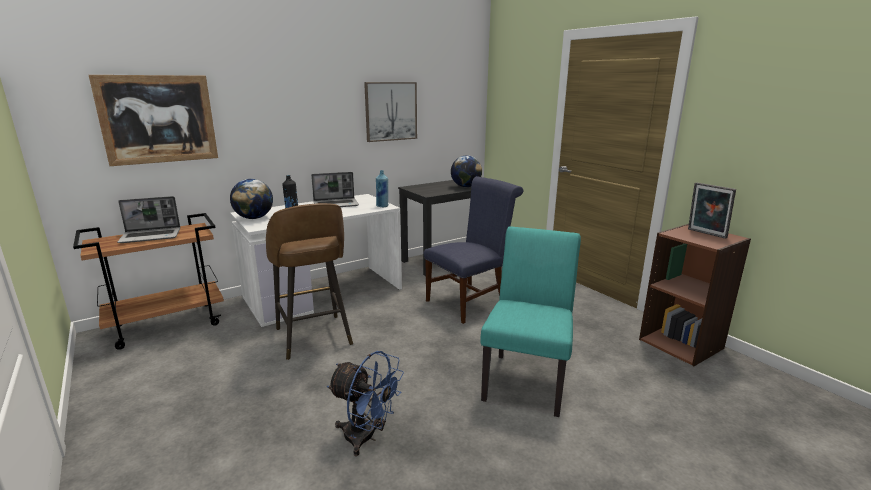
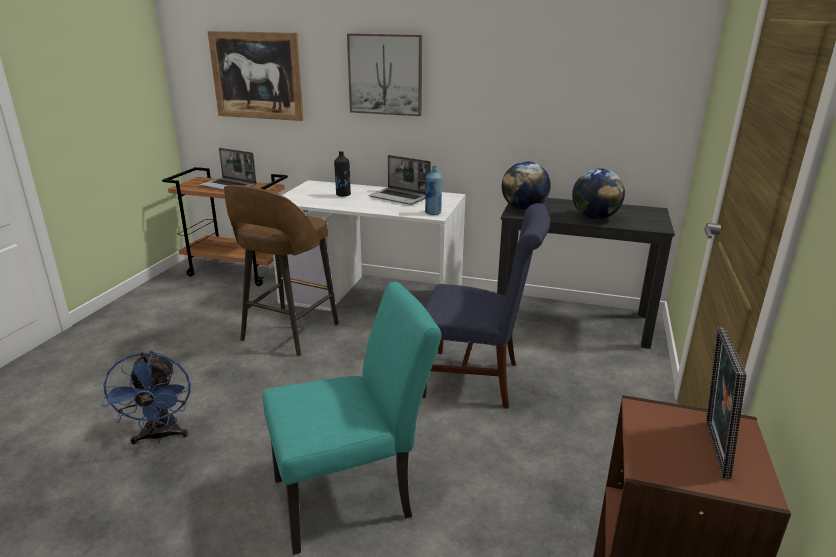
camera: 50 degrees right, 5 degrees up
globe [230,179,273,219] -> globe moved to [502,161,551,210]
picture [364,82,417,142] -> picture moved to [347,33,422,116]

